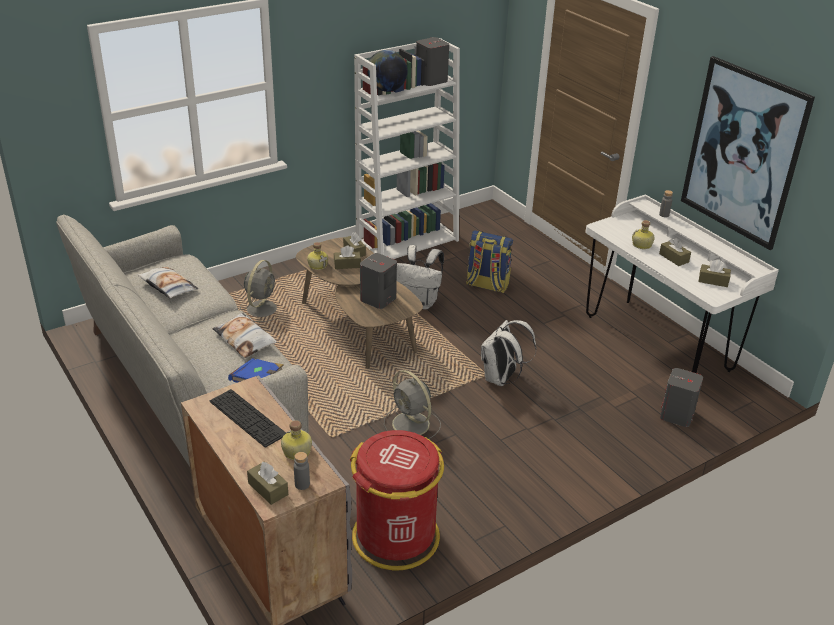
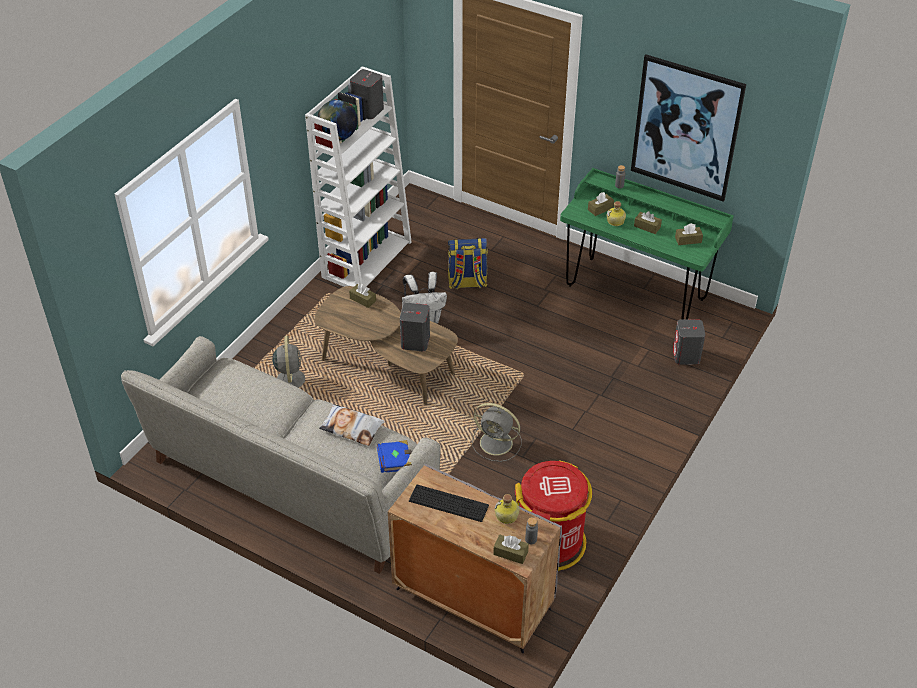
camera: 25 degrees left, 10 degrees up
pillow [137,267,198,299] -> none
bottle [307,242,328,270] -> none
brown tissue box [334,245,361,269] -> brown tissue box moved to [588,192,614,216]
white backpack [481,320,537,386] -> none
white desk [585,194,779,373] -> green desk [560,168,734,320]

